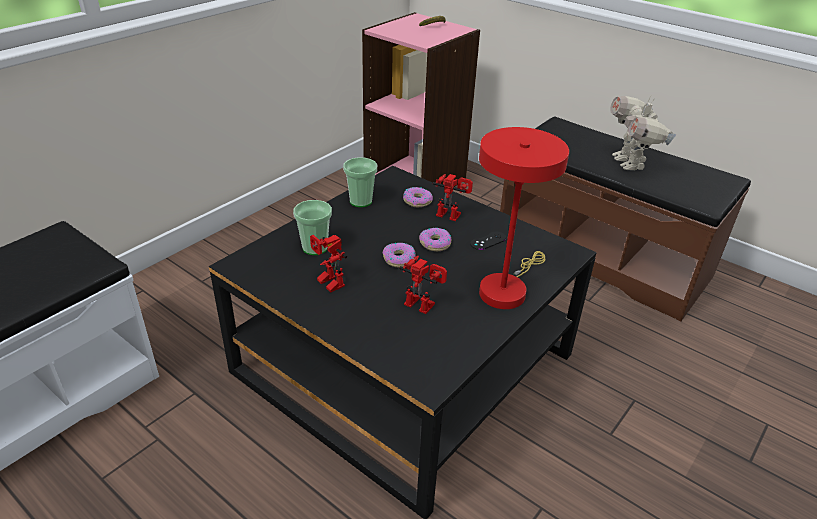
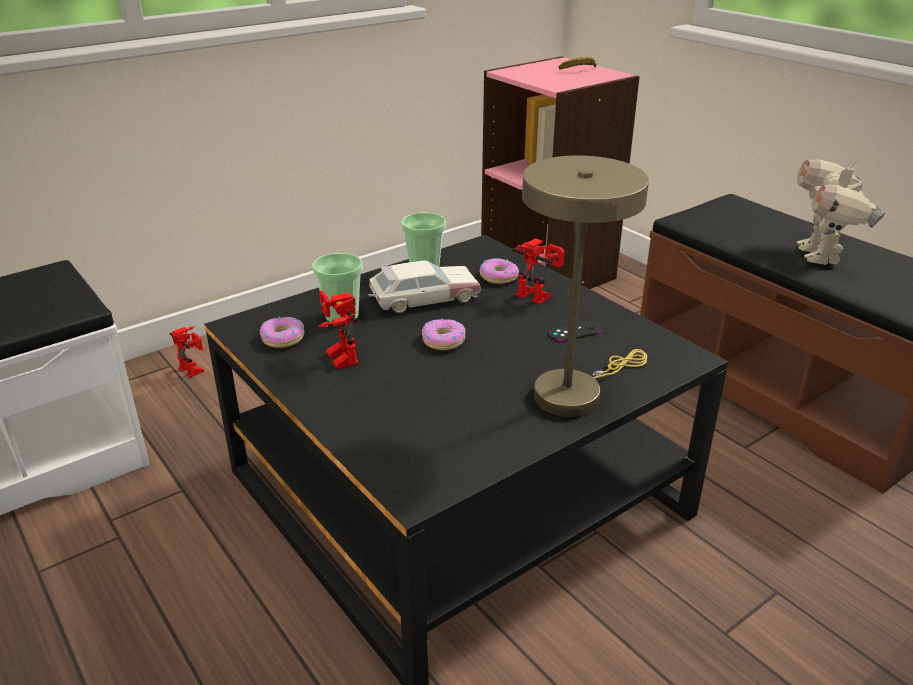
camera: 15 degrees right, 5 degrees down
toy robot [399,256,447,314] -> toy robot moved to [170,326,204,378]
donut [419,228,452,251] -> donut moved to [260,317,304,348]
red table lamp [479,127,569,309] -> beige table lamp [522,155,649,417]
none -> toy car [368,260,481,313]

